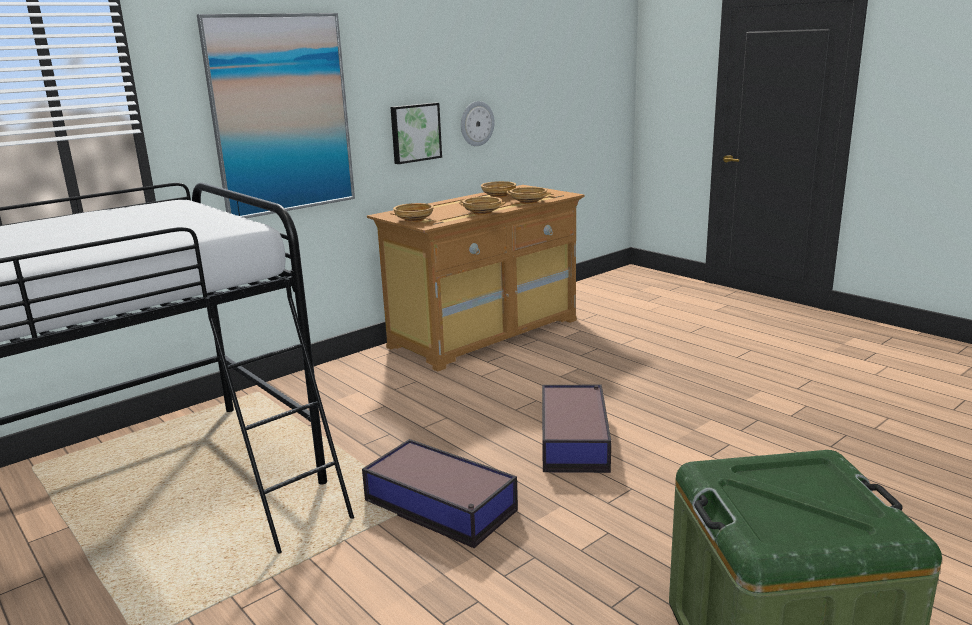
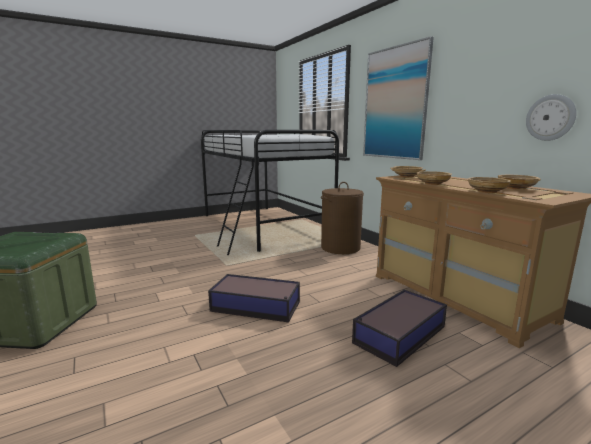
camera: 100 degrees right, 5 degrees down
storage box [362,439,518,548] -> storage box moved to [352,290,447,367]
picture [390,103,442,164] -> none
none -> brown laundry basket [321,182,364,254]

